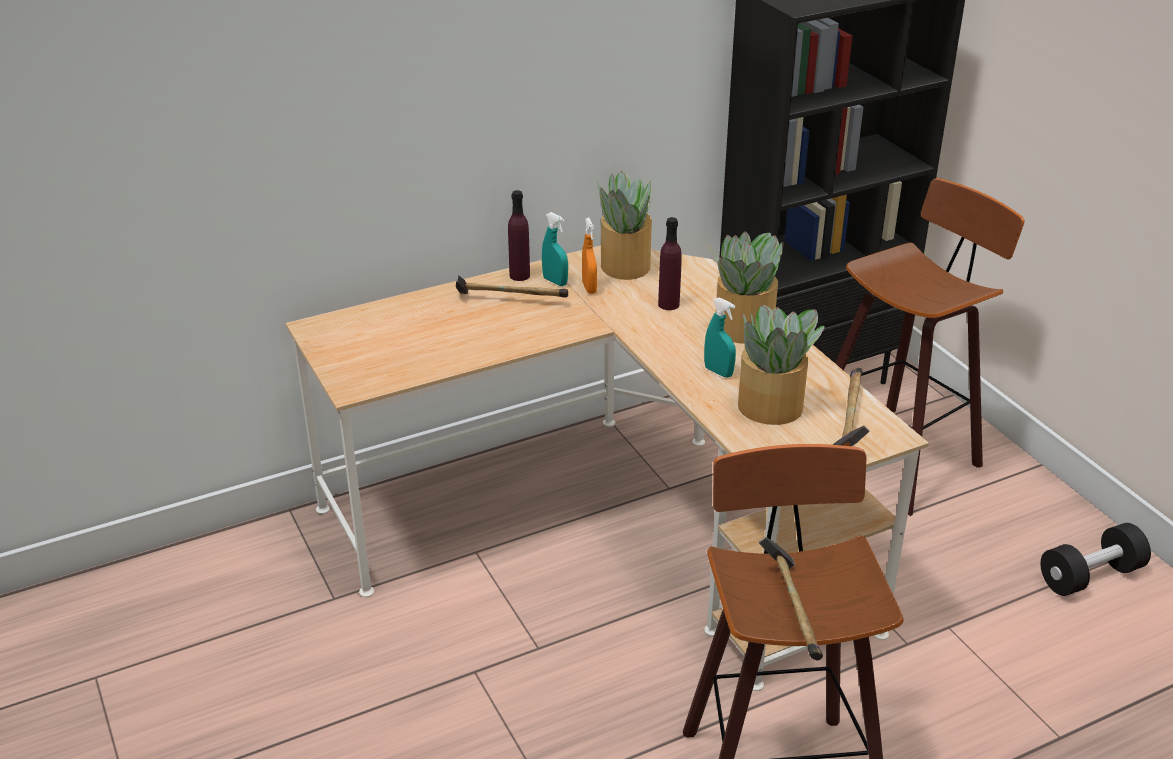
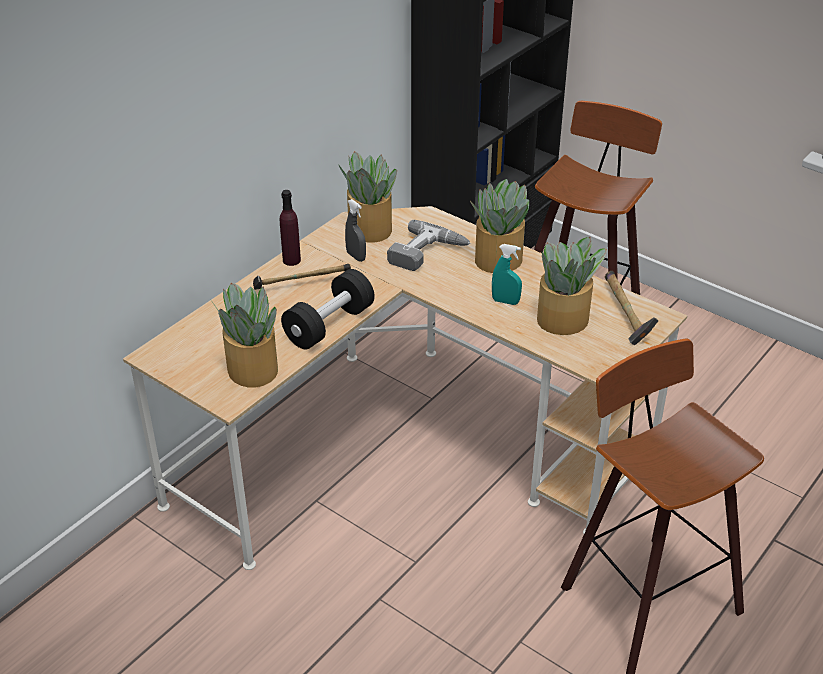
camera: 25 degrees left, 5 degrees up
turquoise spray bottle [542,212,568,286] -> none
orange spray bottle [582,218,597,294] -> grey spray bottle [345,199,366,262]
purple bottle [658,217,682,310] -> power drill [387,220,471,271]
hammer [759,537,823,660] -> none
black dumbbell [1040,523,1151,596] -> black dumbbell moved to [281,269,375,349]
none -> potted plant [211,283,278,387]

